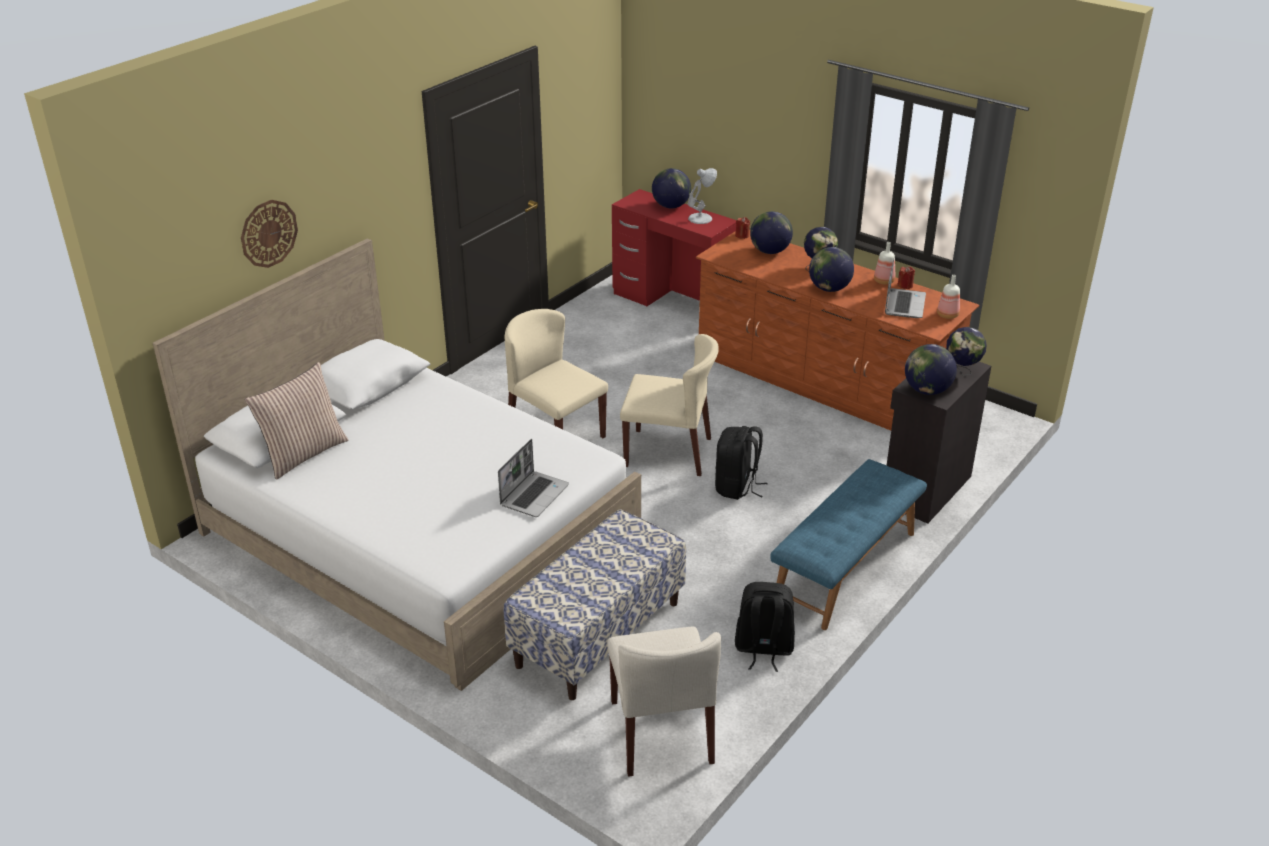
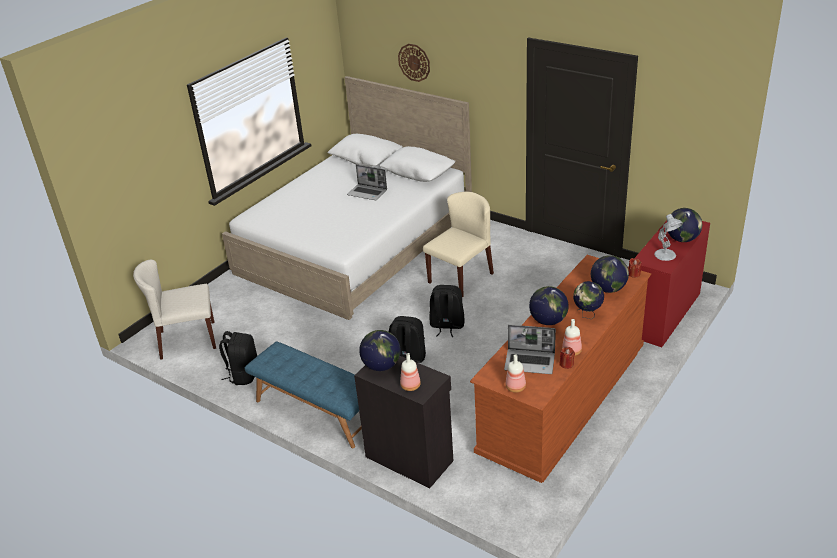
camera: 90 degrees right, 0 degrees up
pillow [245,362,348,480] -> none
laptop [498,439,569,517] -> laptop moved to [347,165,387,200]
bench [504,509,686,700] -> none
beige chair [620,334,719,476] -> black backpack [430,285,464,337]
globe [946,327,986,376] -> bottle [400,353,421,391]

